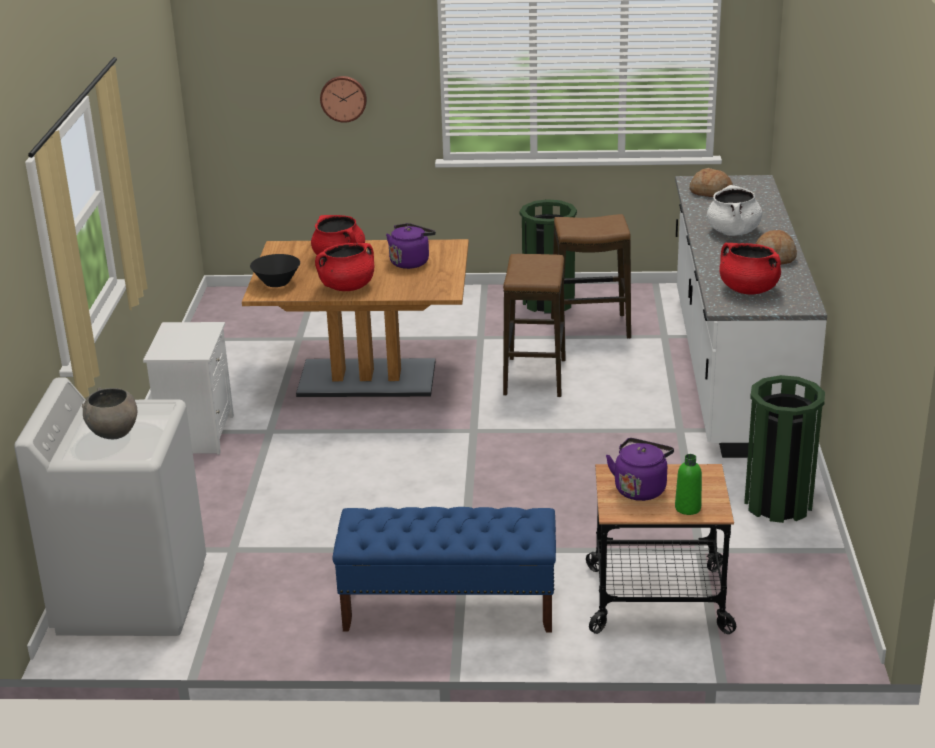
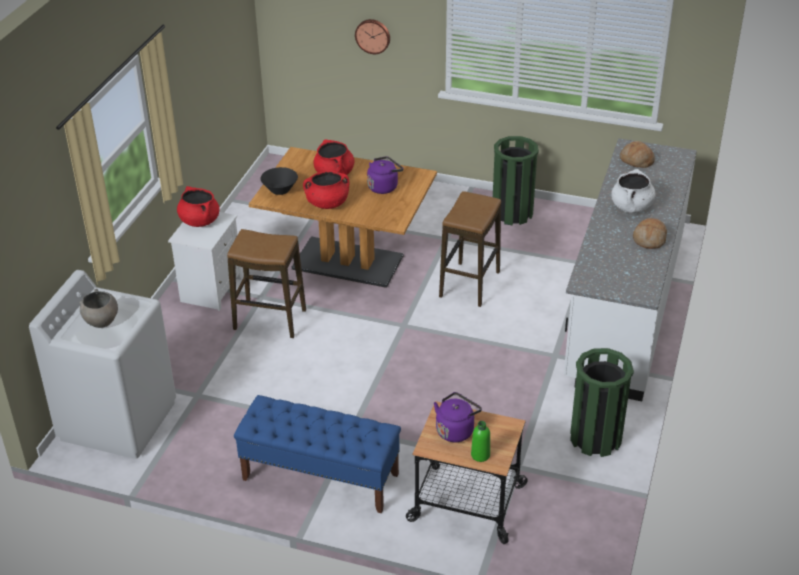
camera: 15 degrees right, 10 degrees up
stool [551,214,631,339] -> stool moved to [227,229,306,338]
red cooking pot [719,243,781,294] -> red cooking pot moved to [177,186,220,227]

